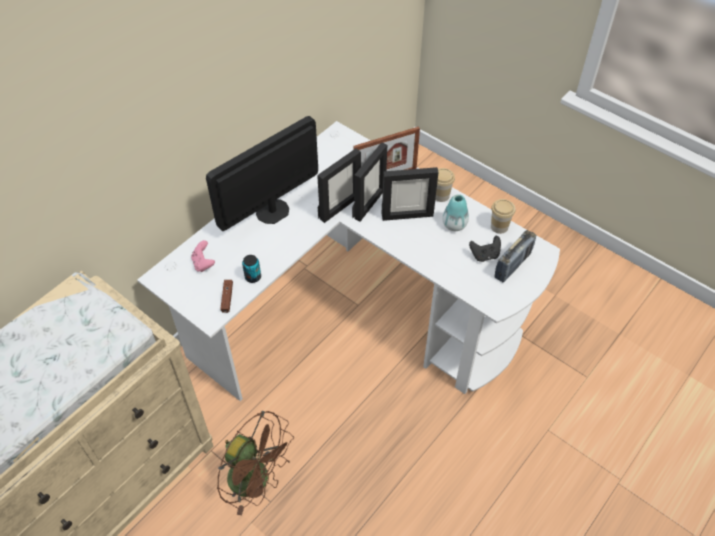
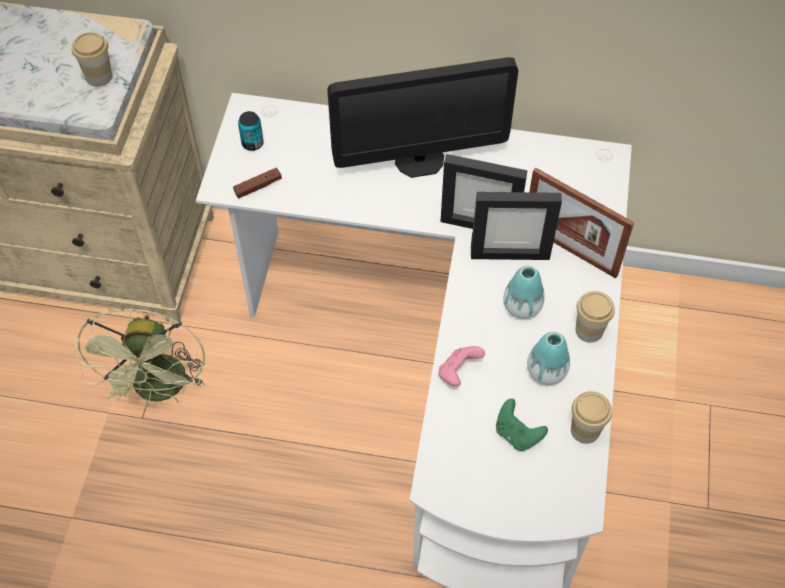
camera: 60 degrees right, 5 degrees up
pink game controller [191,240,215,272] -> pink game controller moved to [438,346,485,387]
monitor [206,116,318,231] -> monitor turned 150 degrees clockwise [327,57,518,178]
brown fan [217,411,294,515] -> green fan [74,308,205,408]
can [242,255,261,283] -> can moved to [238,111,264,151]
picture frame [382,167,439,221] -> vase [503,266,545,319]
black game controller [469,236,501,262] -> green game controller [496,399,548,451]
radio [495,230,536,283] -> none
none -> cup [71,32,112,87]

